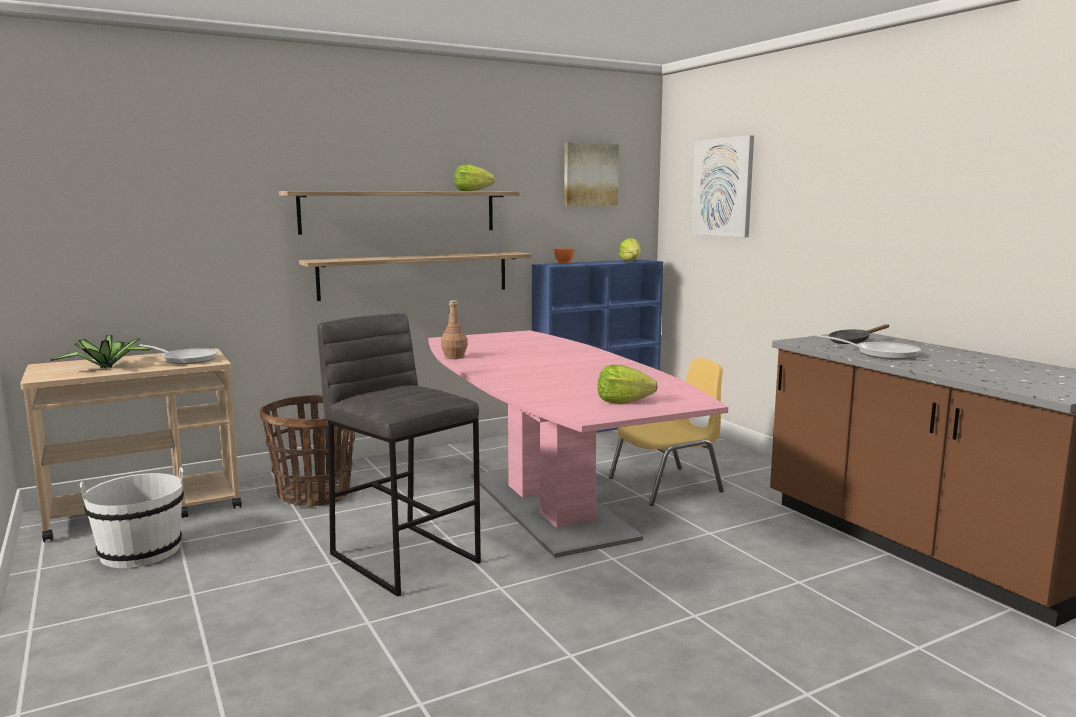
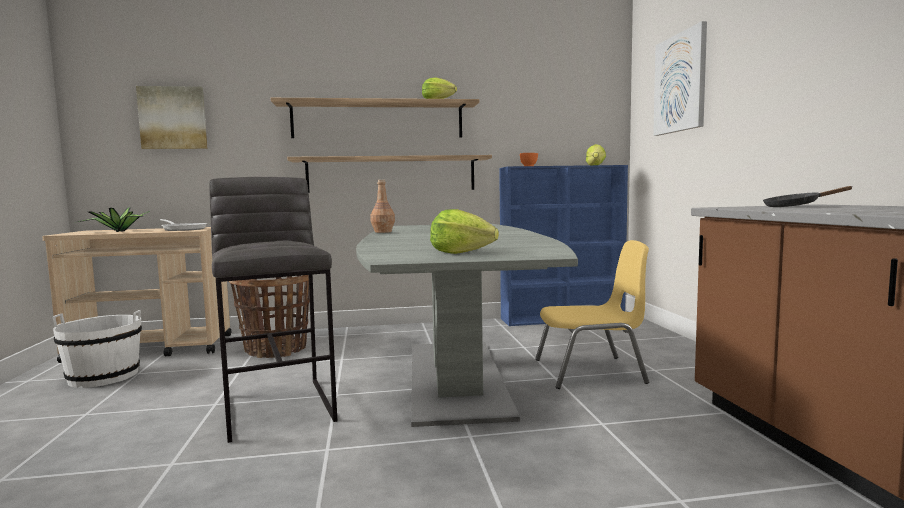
camera: 20 degrees right, 5 degrees down
pink dining table [428,330,728,558] -> grey dining table [356,224,578,427]
picture [564,142,619,206] -> picture moved to [136,86,208,149]
frying pan [817,335,921,359] -> none

